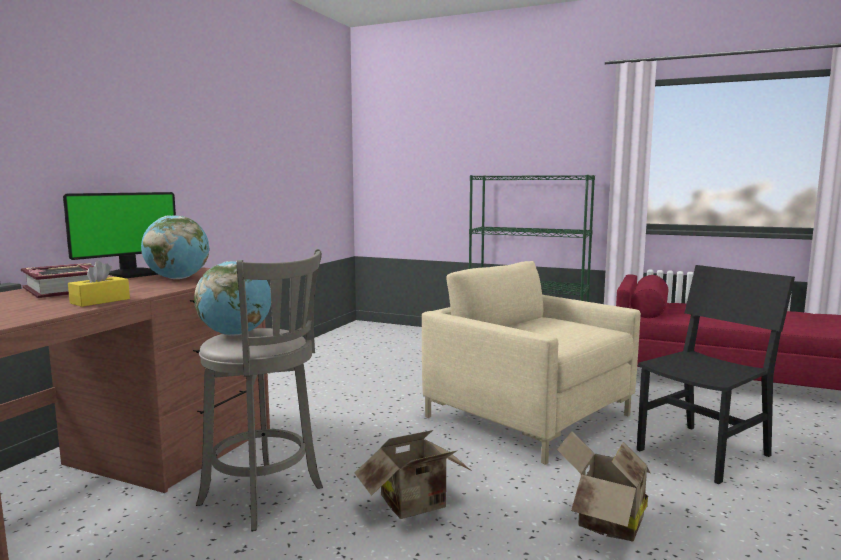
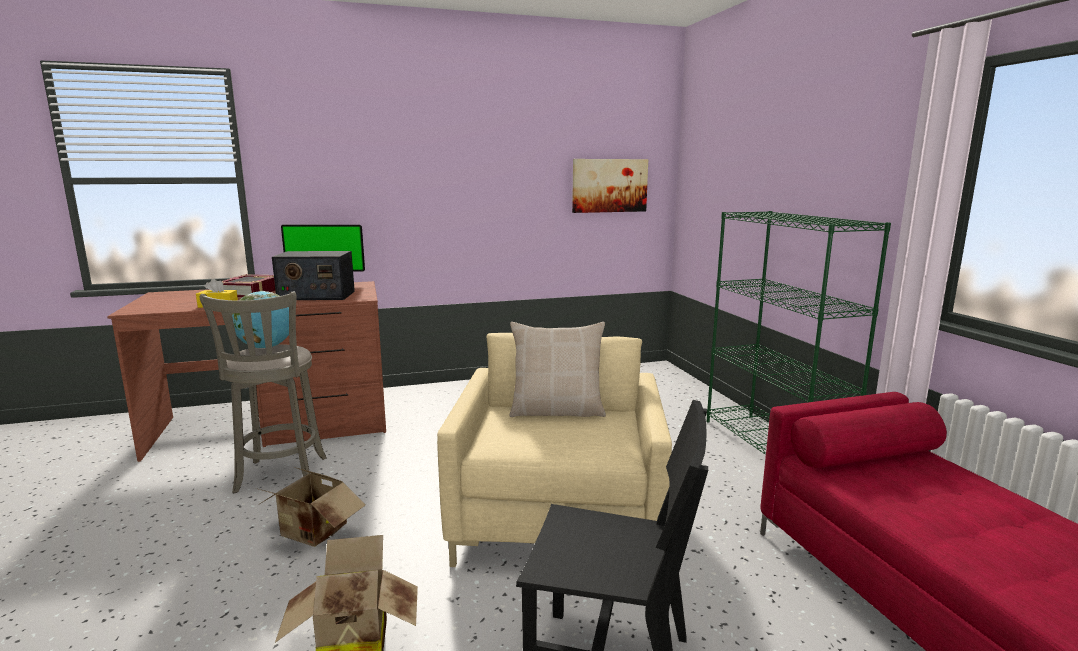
camera: 50 degrees right, 5 degrees up
globe [141,216,210,279] -> radio [272,251,355,300]
none -> beige pillow [510,322,606,417]
none -> picture [572,159,648,213]

